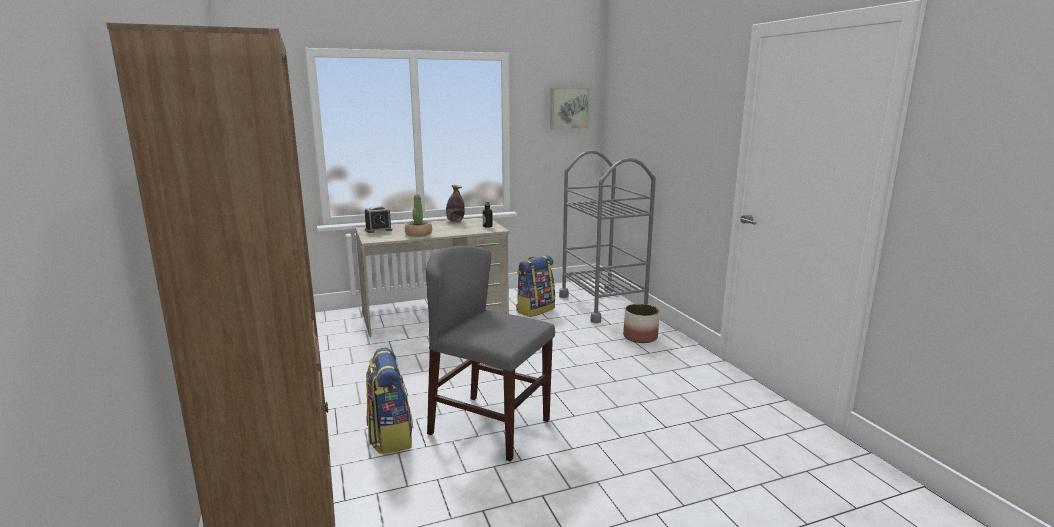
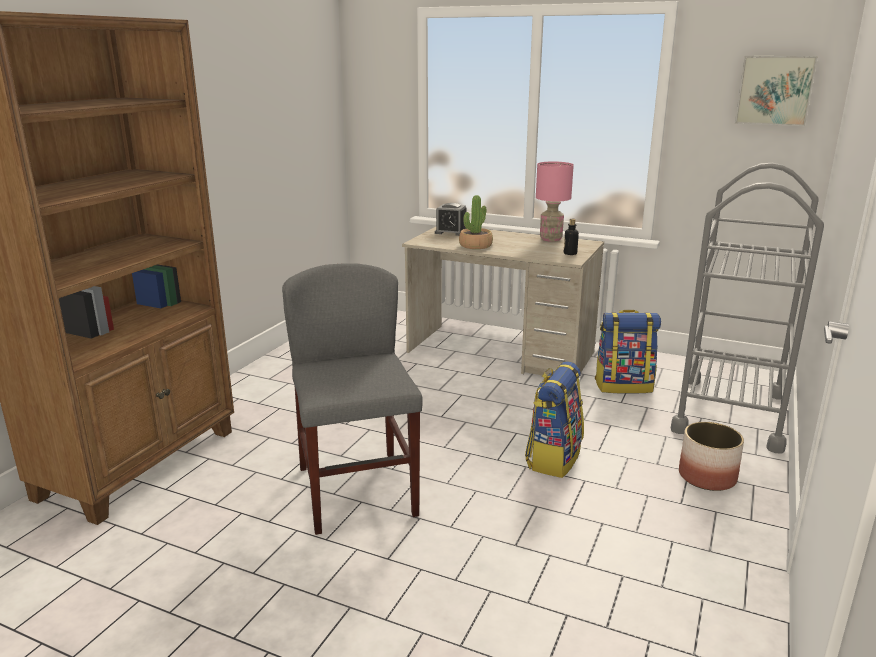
camera: 45 degrees right, 5 degrees up
backpack [366,348,413,454] -> backpack moved to [525,361,584,478]
bottle [446,185,465,222] -> pink table lamp [536,161,574,242]

